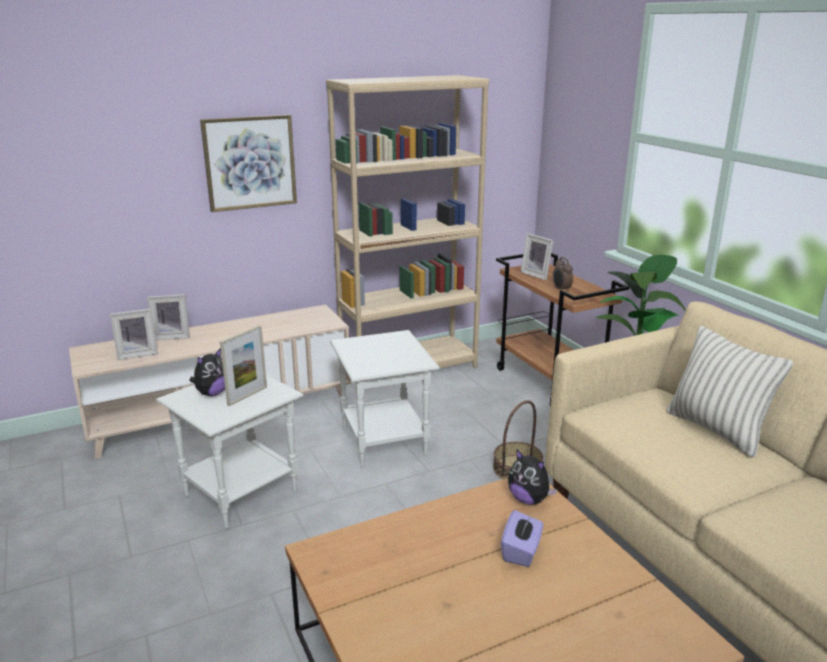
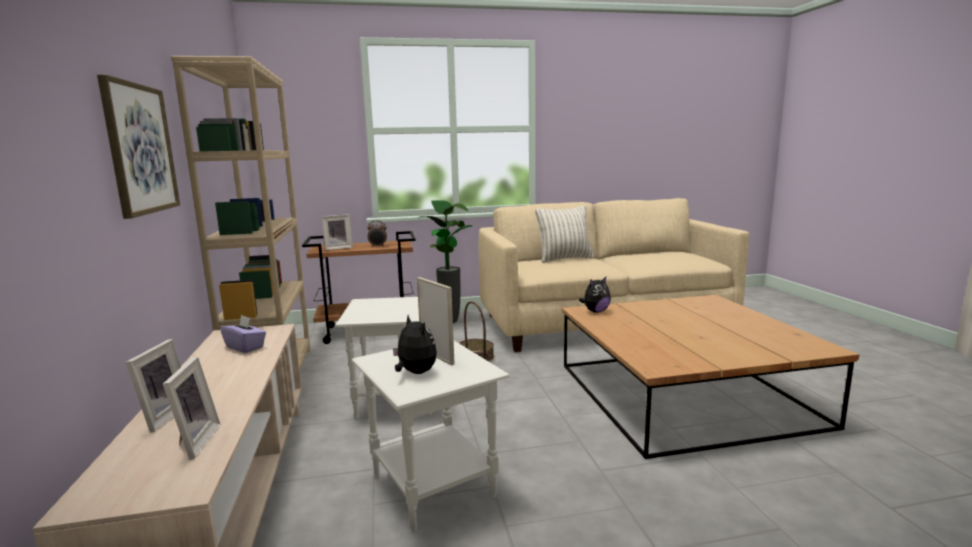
camera: 75 degrees left, 10 degrees down
purple tissue box [501,510,543,567] -> purple tissue box moved to [220,315,266,353]

